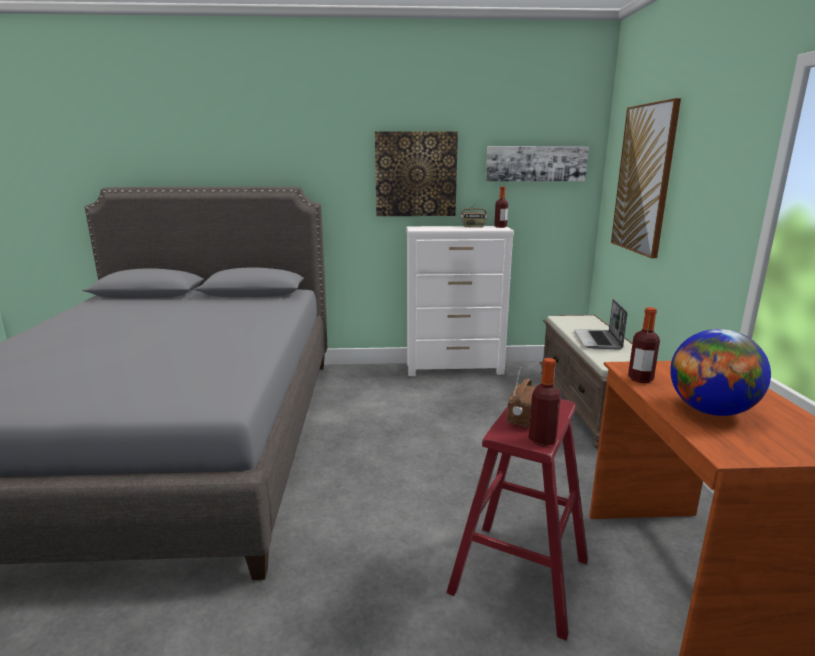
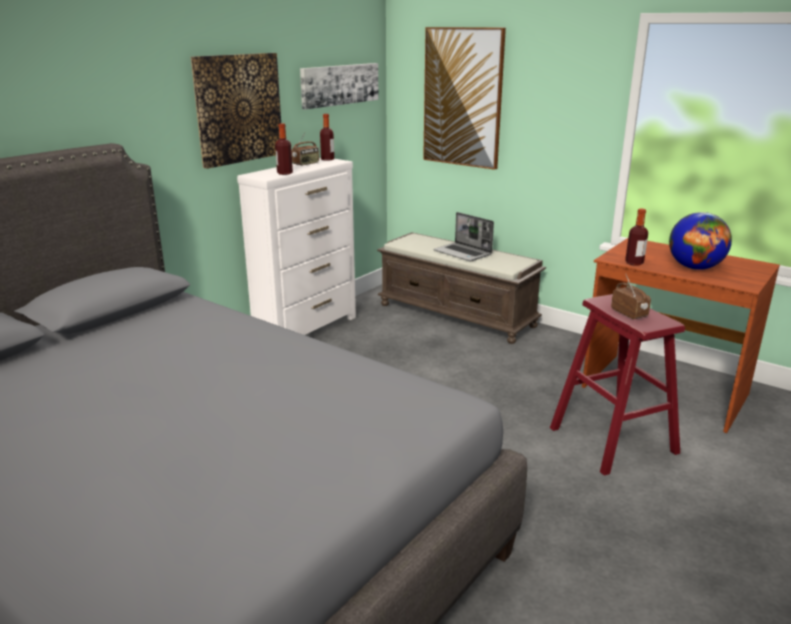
camera: 50 degrees left, 5 degrees up
bottle [529,358,561,446] -> bottle moved to [275,123,293,175]

